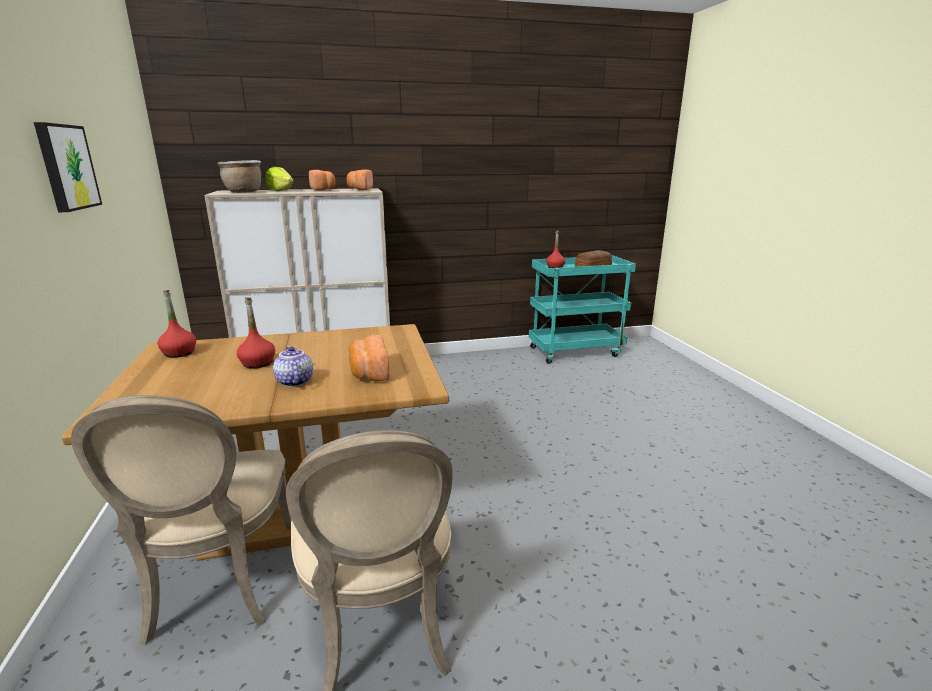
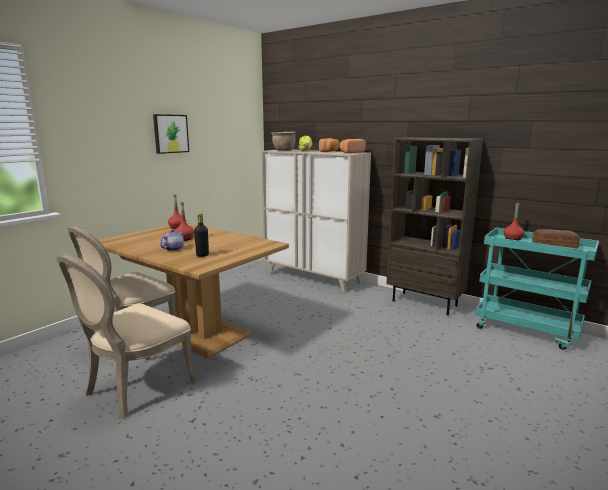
camera: 50 degrees right, 5 degrees down
bread [349,335,389,381] -> black bottle [194,213,209,257]
none -> brown bookcase [387,137,483,315]

